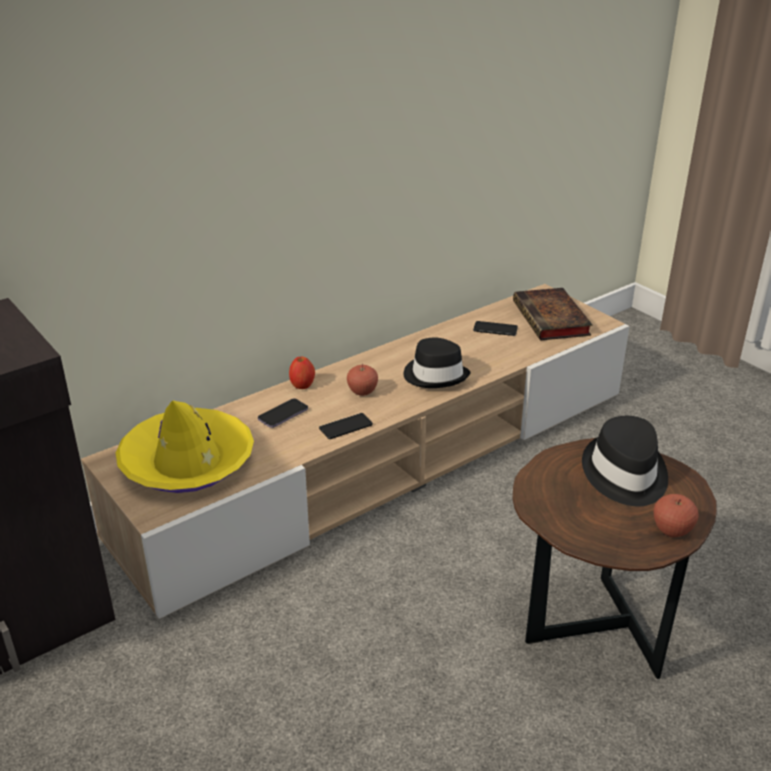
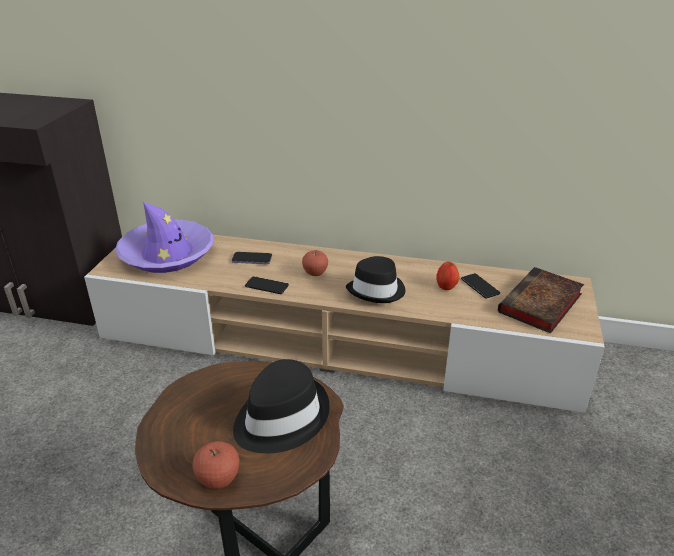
camera: 50 degrees right, 0 degrees up
yellow hat [116,401,254,493] -> purple hat [115,202,214,273]
apple [289,357,315,389] -> apple moved to [436,262,459,290]

